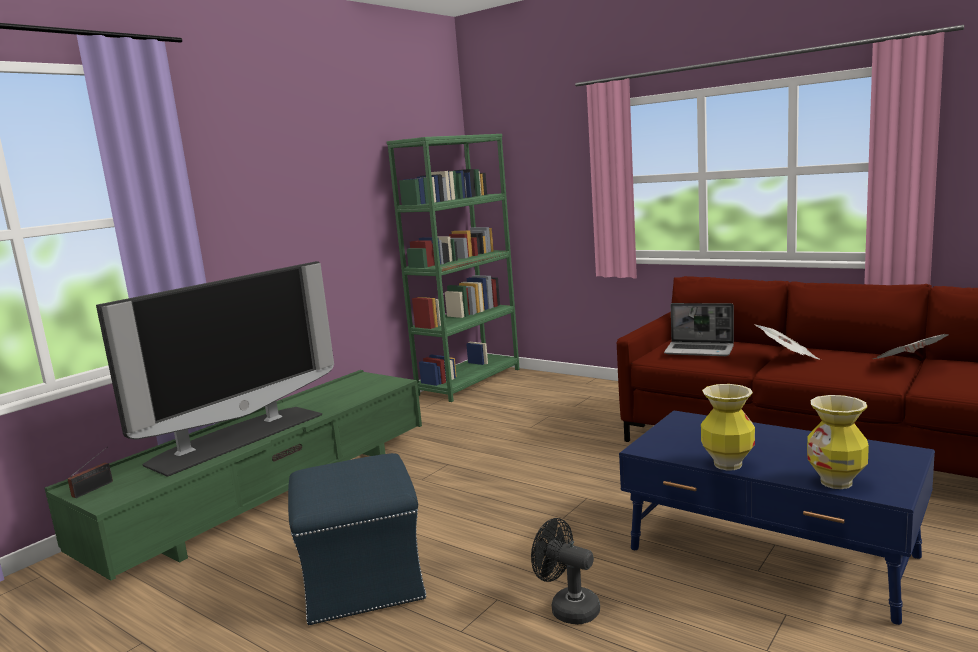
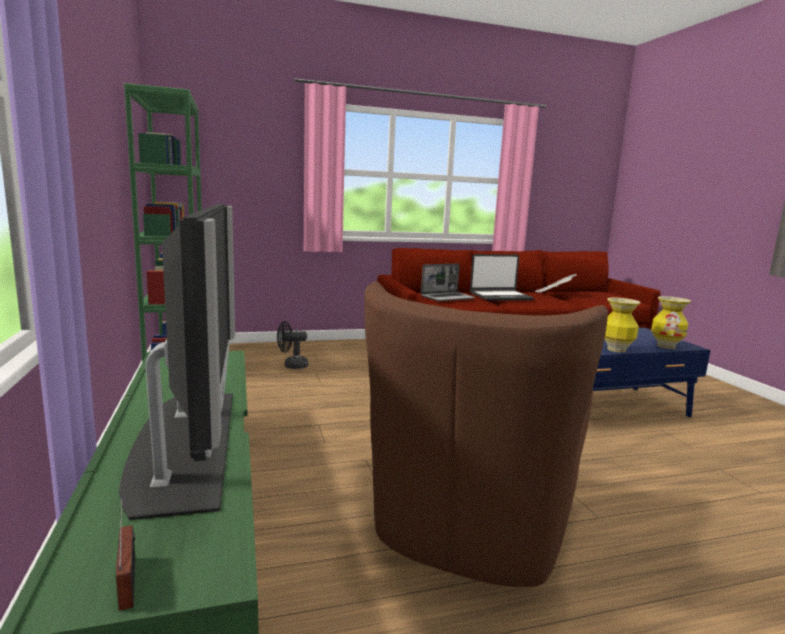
camera: 55 degrees left, 0 degrees up
blue ottoman [288,453,427,625] -> brown armchair [364,281,608,587]
black fan [531,518,600,625] -> black fan moved to [277,321,309,369]
newspaper [755,325,821,360] -> laptop [470,254,534,301]

